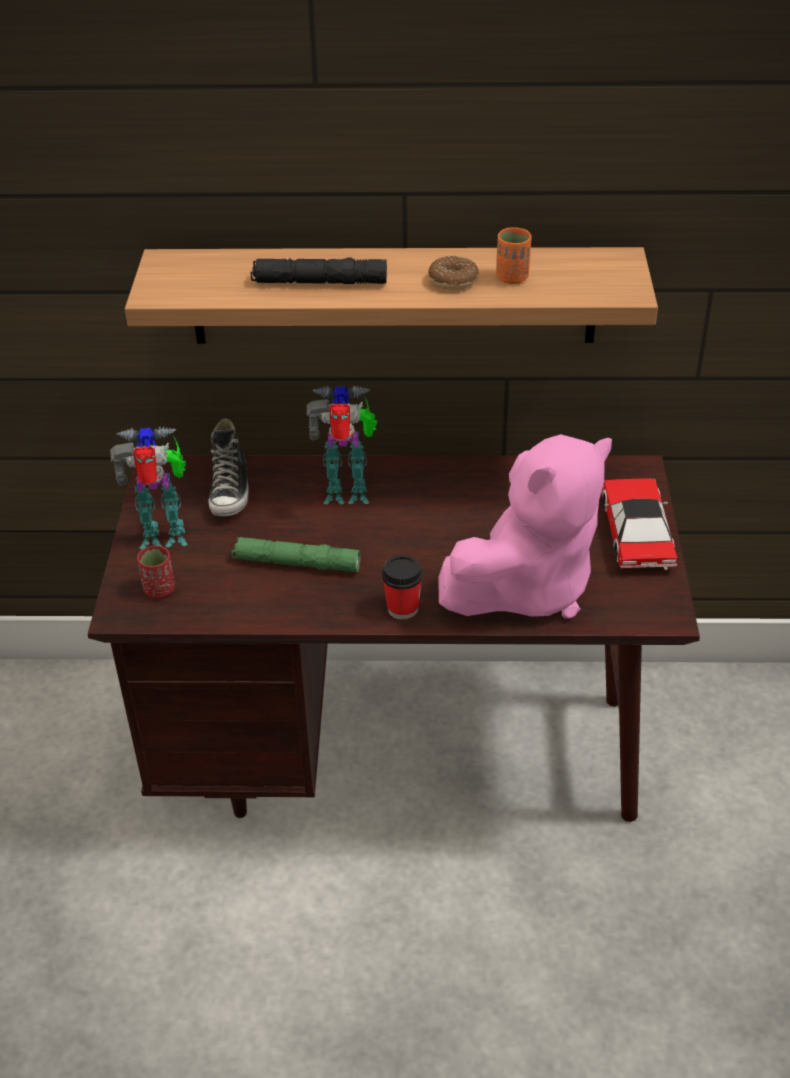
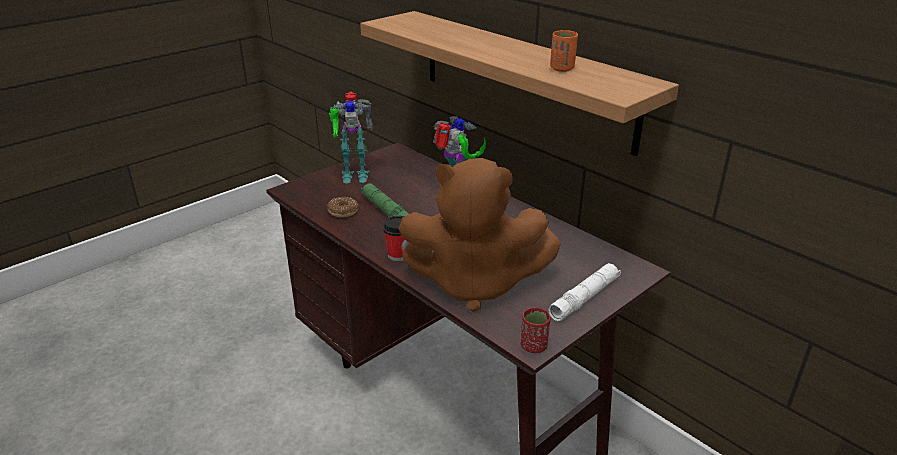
camera: 45 degrees right, 10 degrees down
toy robot [110,427,187,549] -> toy robot turned 135 degrees clockwise [329,91,372,183]
red cup [137,545,175,598] -> red cup moved to [521,307,550,353]
shoe [208,418,249,516] -> none
black flashlight [251,257,387,284] -> none
donut [428,256,479,290] -> donut moved to [327,197,359,217]
pink plush toy [438,434,612,619] -> brown plush toy [399,158,561,312]
toy car [602,479,677,570] -> white flashlight [548,263,621,321]

